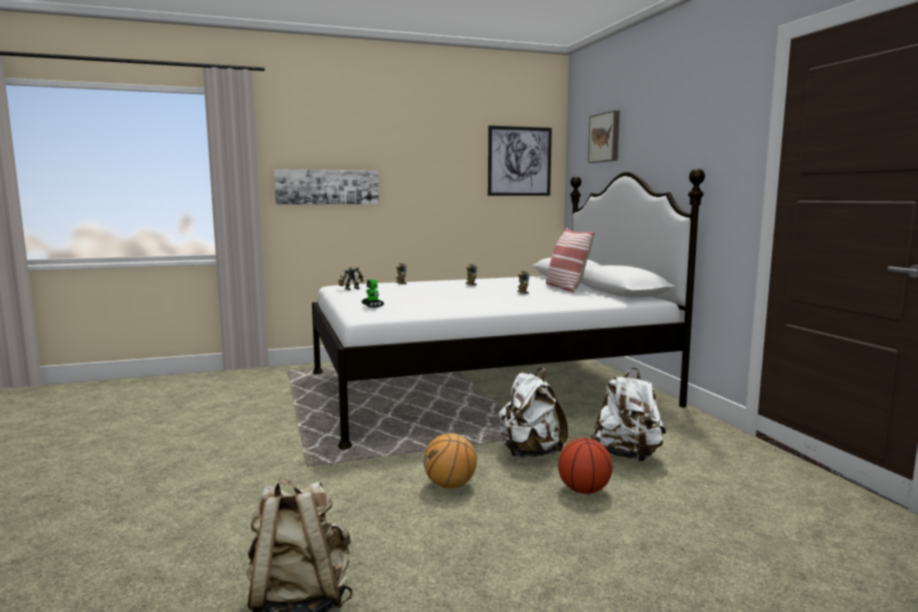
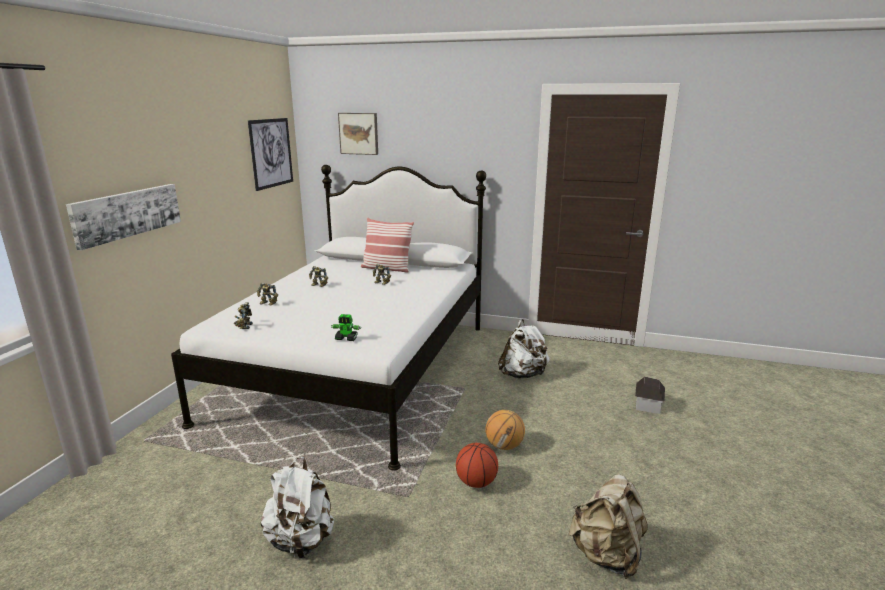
camera: 55 degrees left, 10 degrees up
white backpack [499,368,568,458] -> white backpack moved to [261,457,334,560]
basketball [558,438,612,494] -> basketball moved to [456,443,498,488]
none -> toy house [635,377,665,414]

